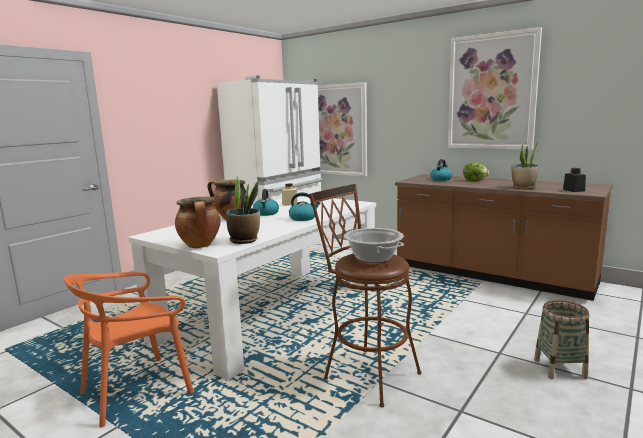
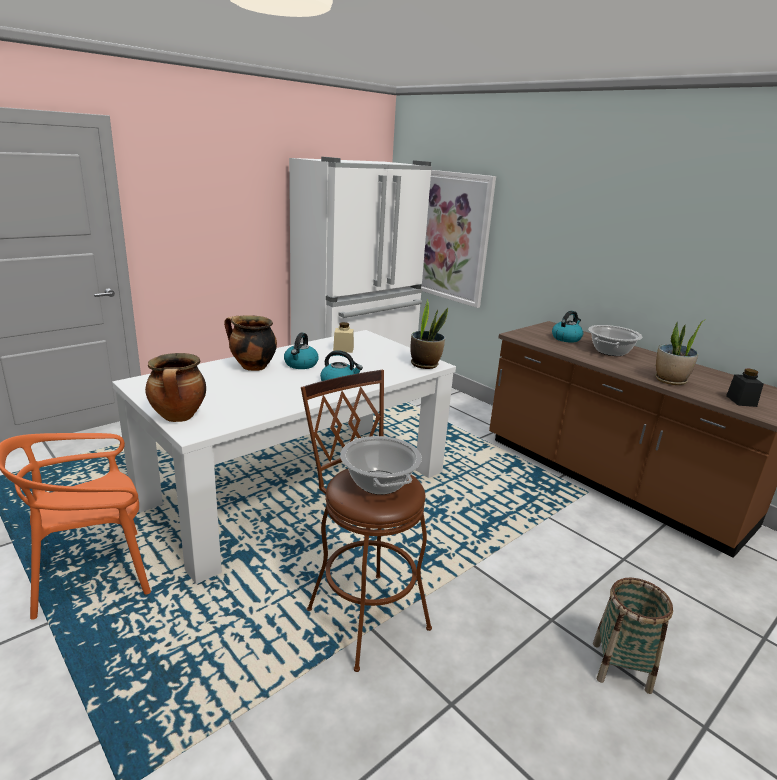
camera: 10 degrees right, 10 degrees up
potted plant [226,177,260,244] -> potted plant moved to [410,299,448,369]
picture [448,27,542,150] -> none
lettuce [463,162,489,181] -> cooking pot [588,325,642,356]

